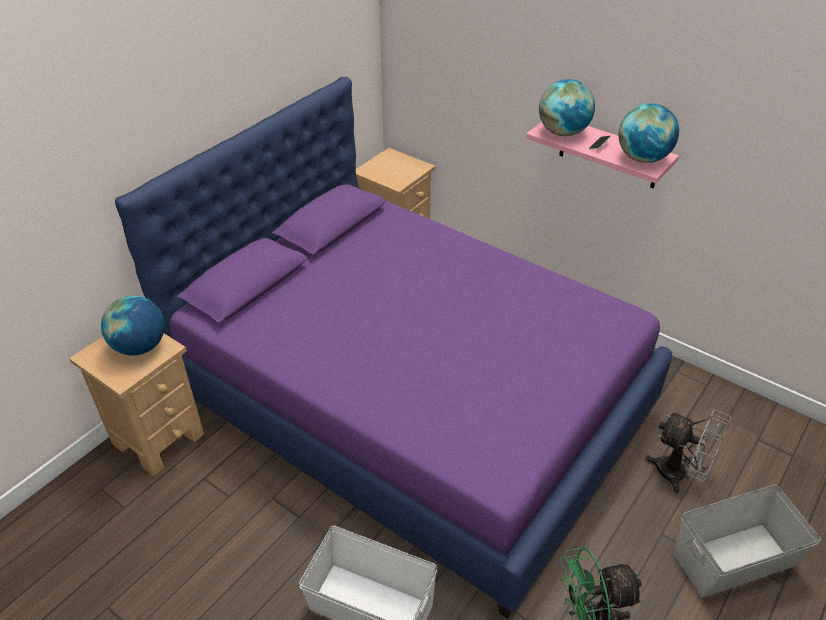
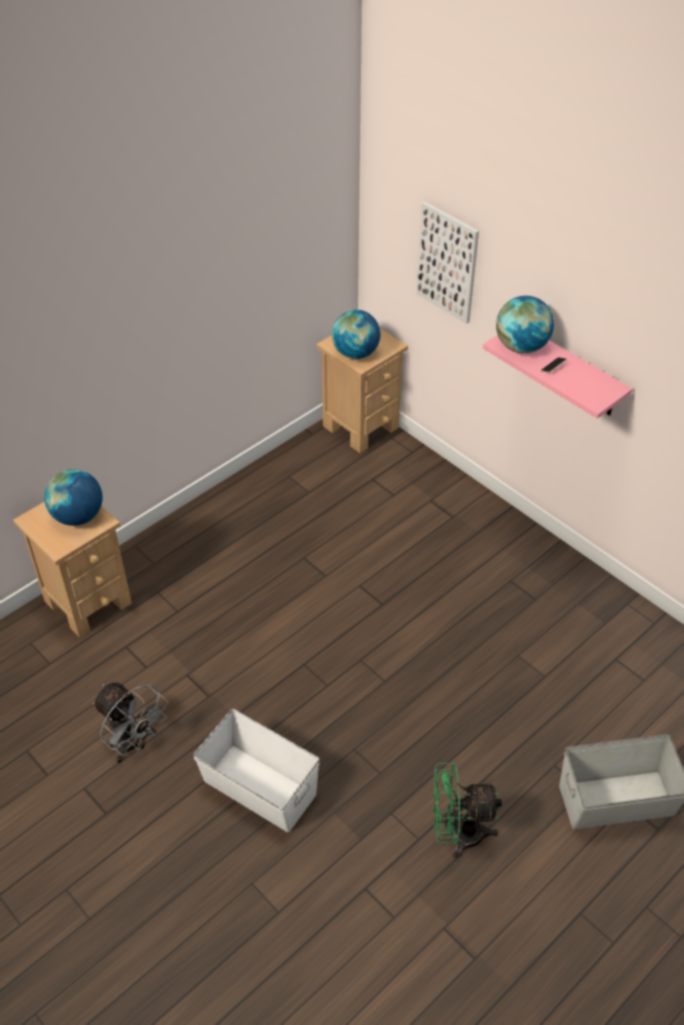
camera: 10 degrees right, 5 degrees up
purple bed [115,77,672,618] -> none
globe [619,103,679,163] -> globe moved to [332,310,381,359]
grey fan [645,409,731,493] -> grey fan moved to [93,683,168,763]
none -> picture [416,202,479,324]

